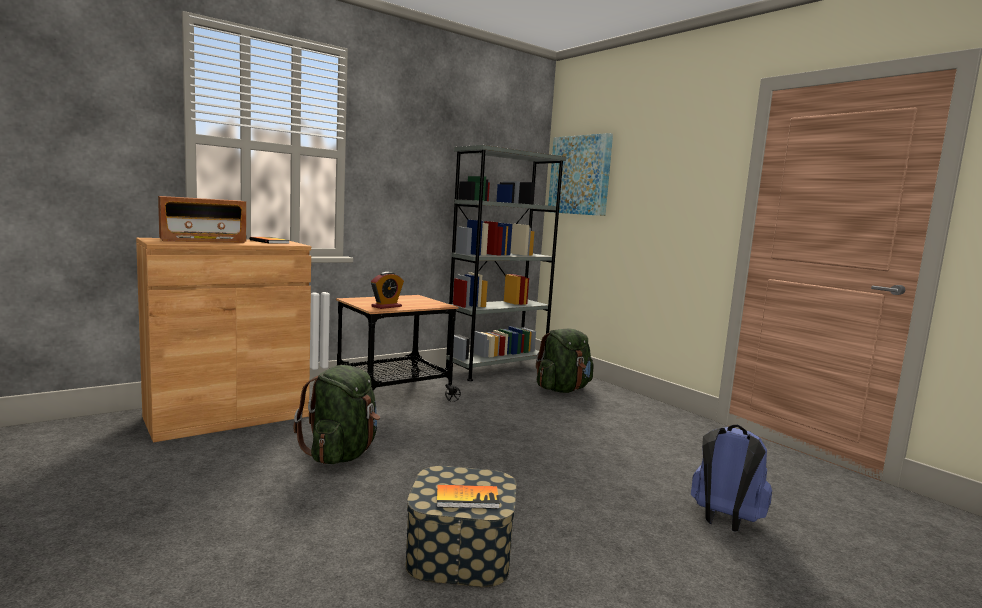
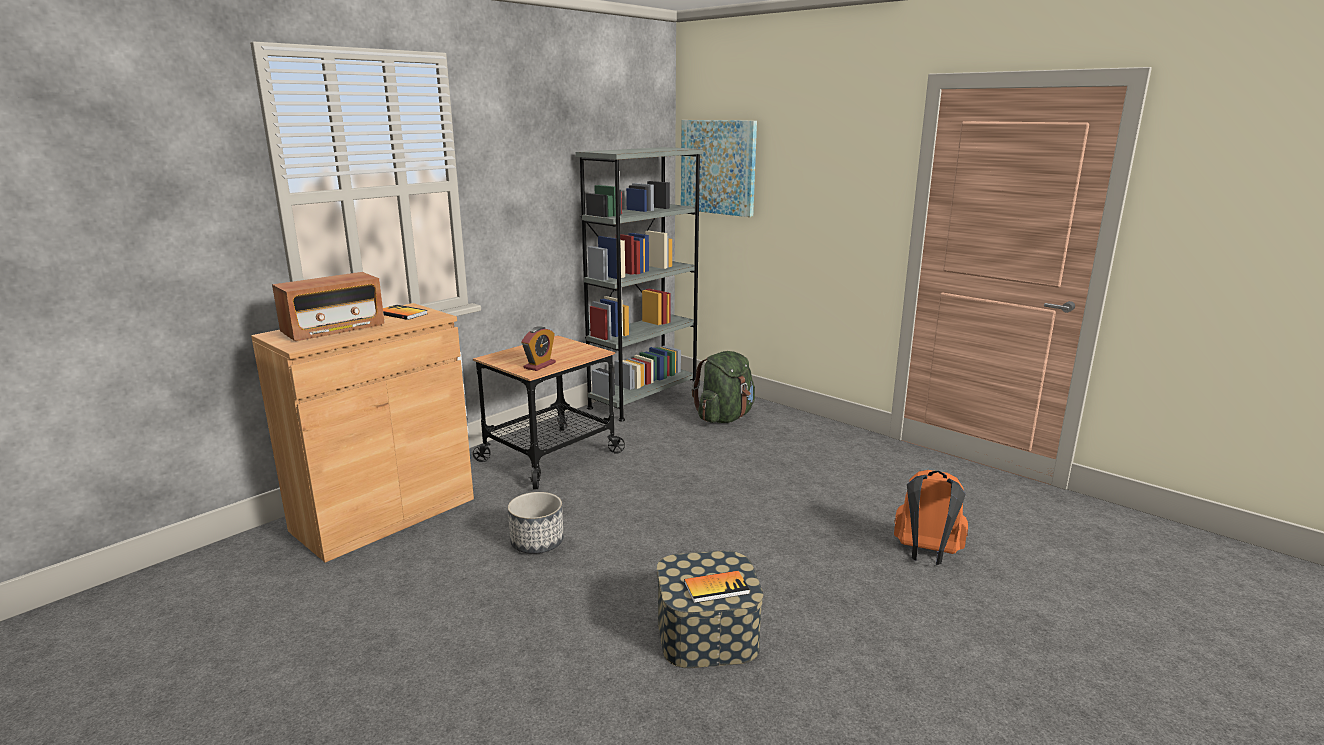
camera: 10 degrees left, 10 degrees up
green backpack [294,365,380,464] -> planter [508,492,564,554]
blue backpack [691,425,772,532] -> orange backpack [894,470,968,565]

